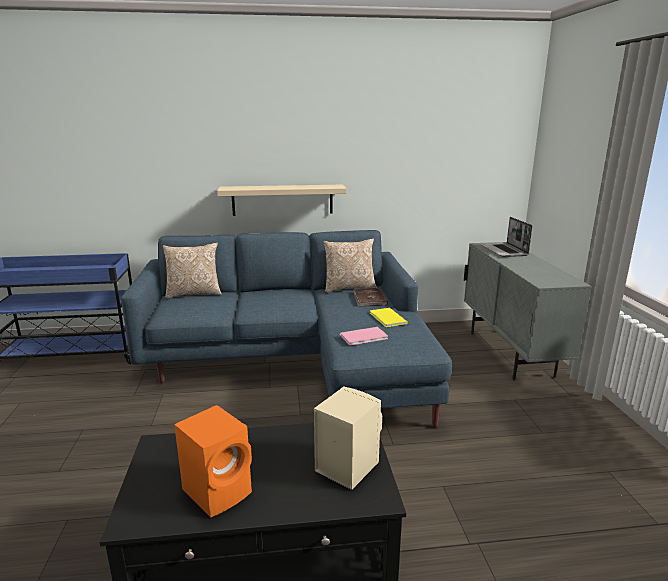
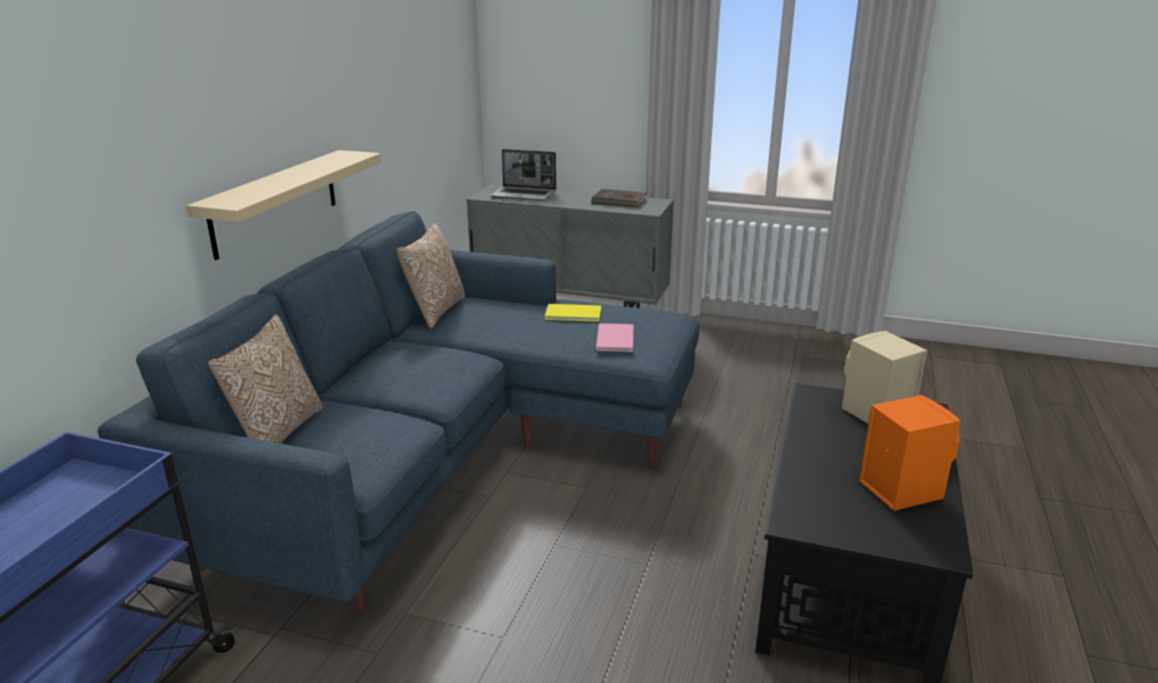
camera: 65 degrees left, 5 degrees up
brown book [353,288,388,307] -> brown book moved to [591,189,647,207]

